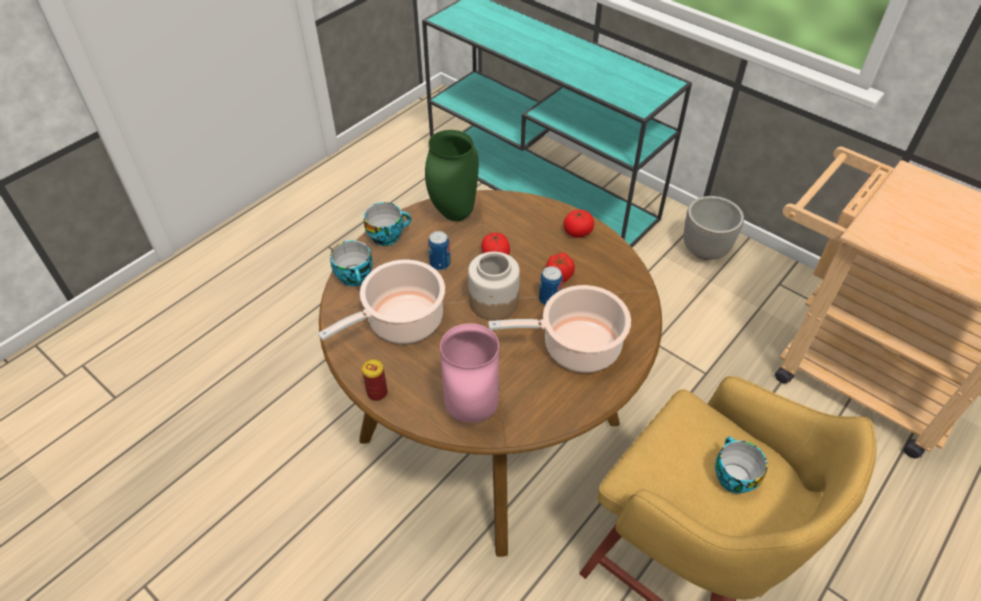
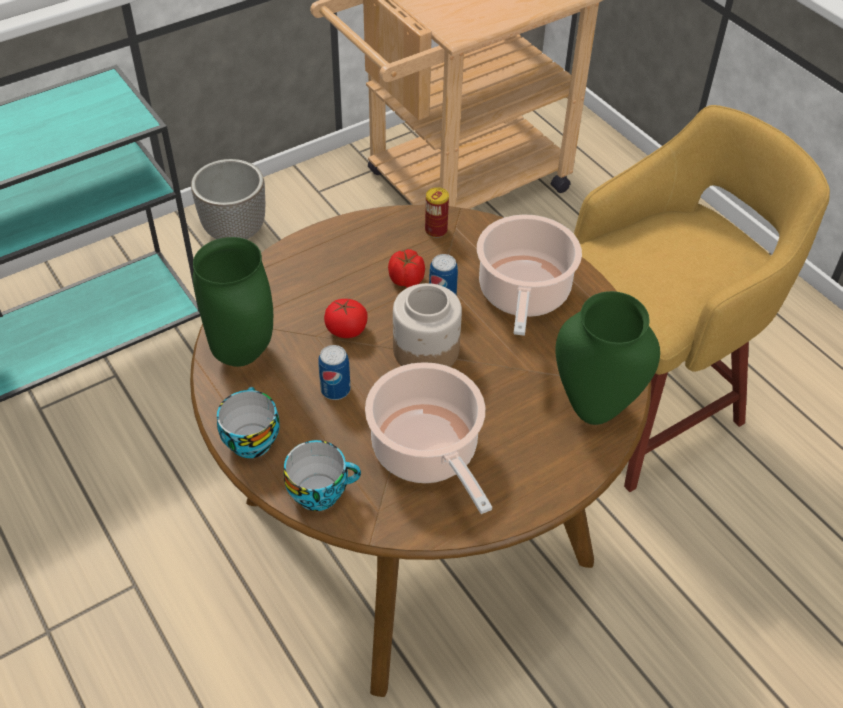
camera: 75 degrees left, 0 degrees up
can [362,359,388,401] -> can moved to [425,187,449,238]
pink vase [440,323,499,423] -> green vase [555,291,660,425]
tomato [564,210,594,237] -> none
cup [715,437,768,494] -> none

